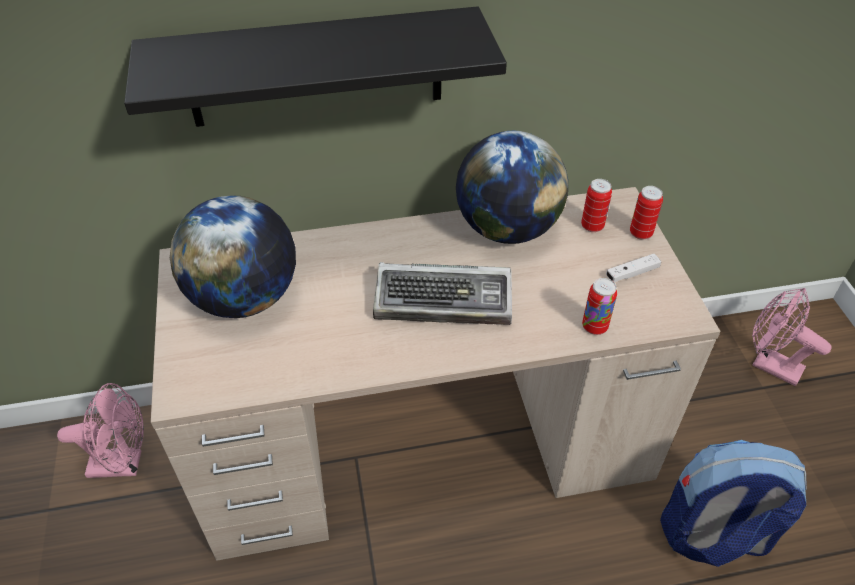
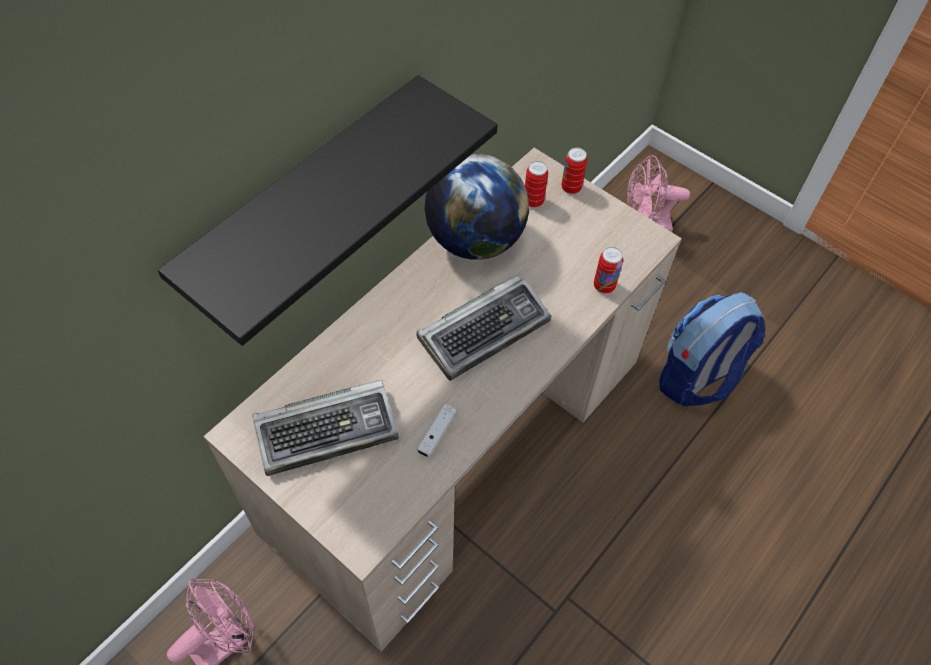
camera: 40 degrees left, 10 degrees up
globe [170,196,296,318] -> keyboard [252,380,399,476]
white game controller [606,254,661,282] -> white game controller moved to [417,404,456,457]

